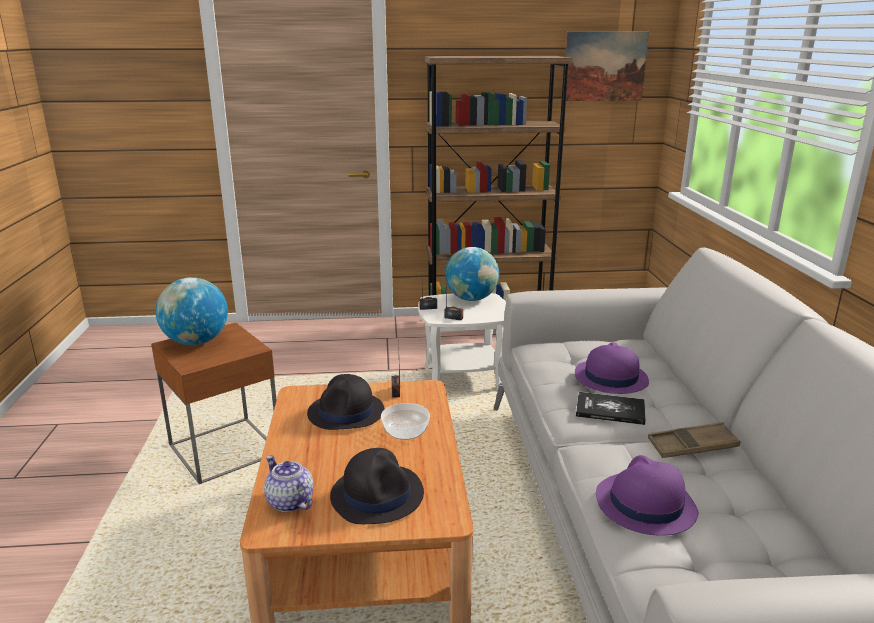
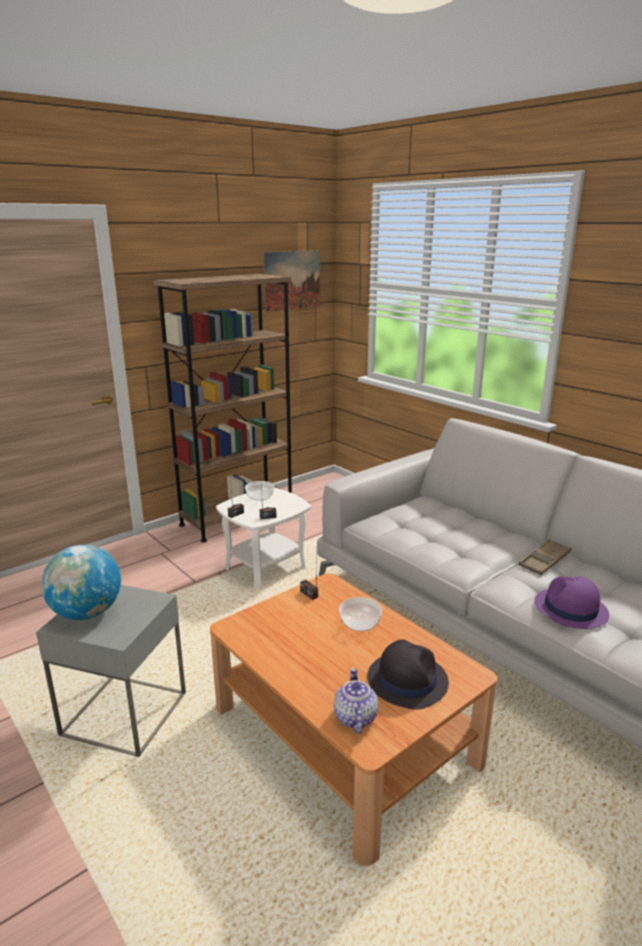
camera: 35 degrees left, 0 degrees up
brown side table [151,322,277,484] -> grey side table [36,585,186,757]
teapot [264,455,314,512] -> teapot turned 75 degrees clockwise [334,668,378,734]
black hat [307,374,384,430] -> none
globe [445,247,499,301] -> bowl [245,481,274,501]
purple hat [575,342,649,394] -> none
book [576,392,646,425] -> none

